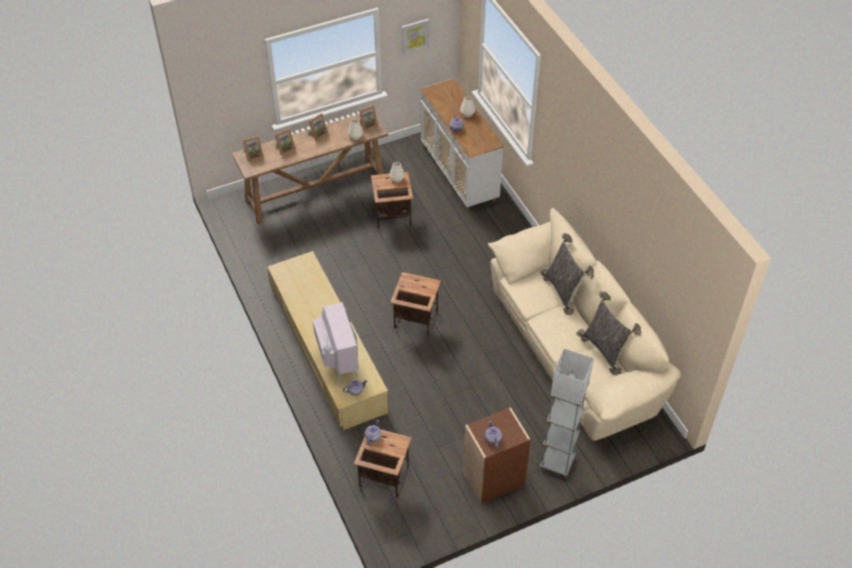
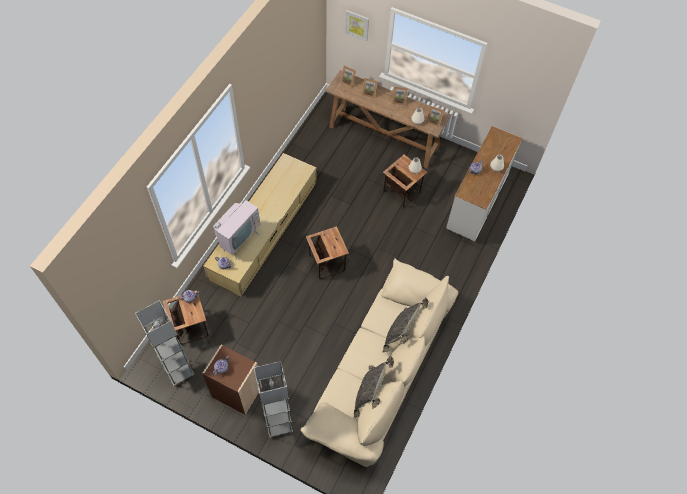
camera: 50 degrees right, 10 degrees up
picture [402,19,430,55] -> picture moved to [345,10,369,41]
none -> grey floor lamp [135,300,195,386]

